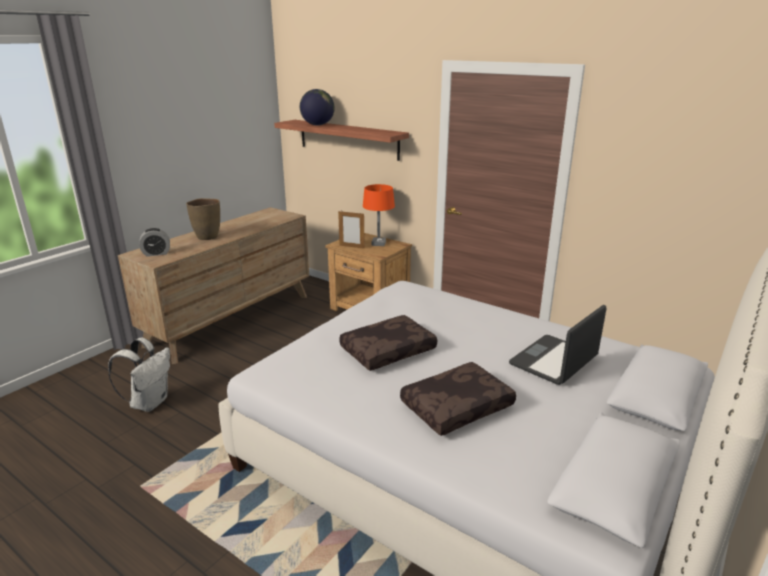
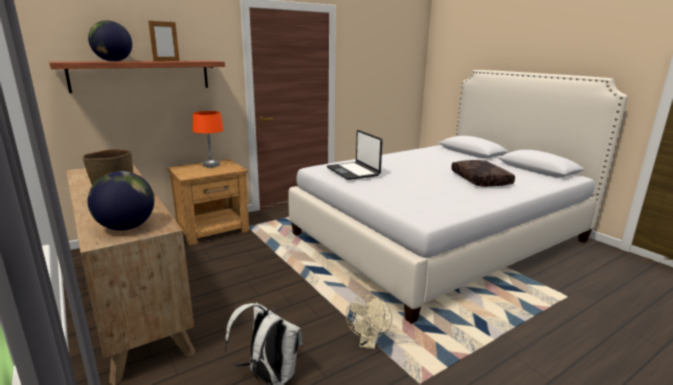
camera: 70 degrees left, 5 degrees down
alarm clock [139,228,170,257] -> globe [87,171,154,231]
picture frame [338,210,365,249] -> picture frame moved to [148,20,180,62]
brown pillow [339,315,437,371] -> none
laptop [509,305,606,385] -> laptop moved to [327,130,382,180]
none -> beige fan [346,295,392,349]

